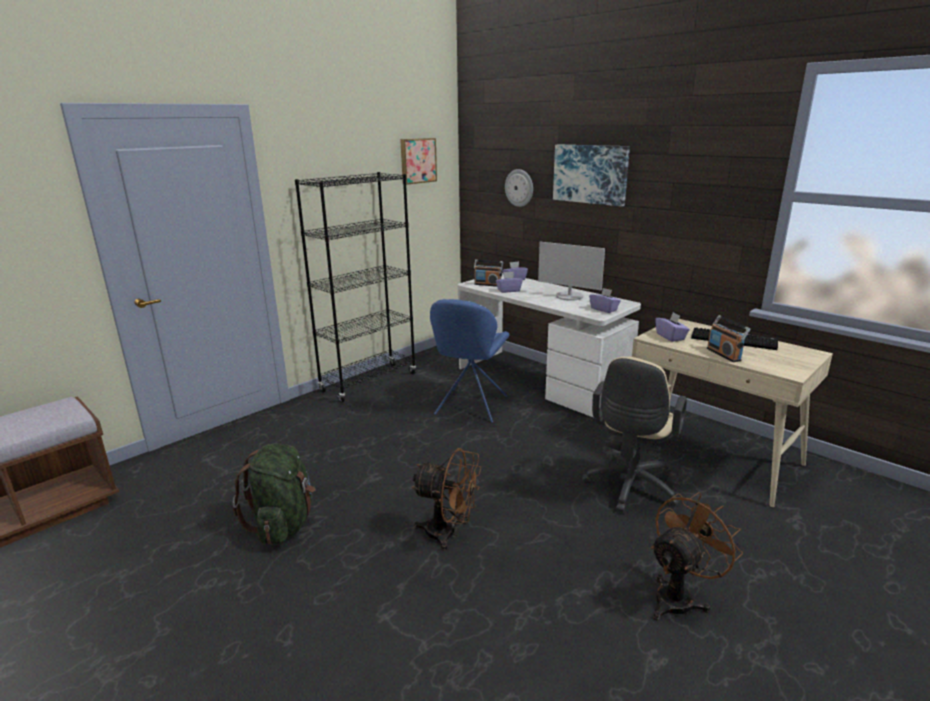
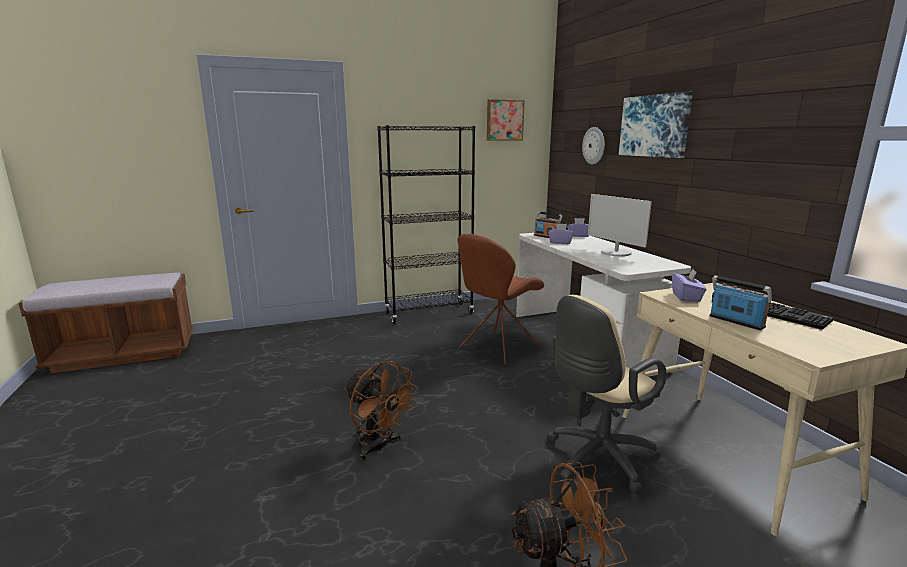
camera: 25 degrees right, 5 degrees down
green backpack [233,443,316,545] -> none
blue chair [430,299,509,423] -> brown chair [457,234,544,365]
purple tissue box [589,288,621,313] -> none
radio [707,315,750,362] -> radio turned 135 degrees clockwise [710,275,772,330]

